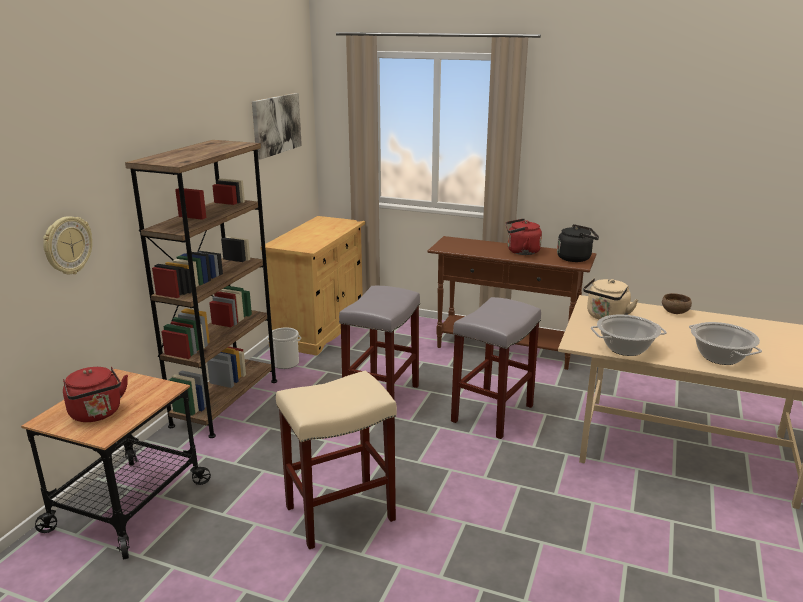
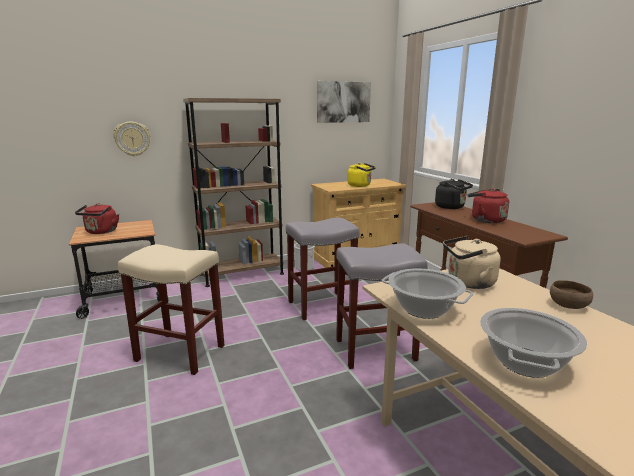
camera: 45 degrees right, 5 degrees down
black kettle [557,224,599,262] -> black kettle moved to [435,179,473,209]
none -> yellow kettle [347,163,376,187]

